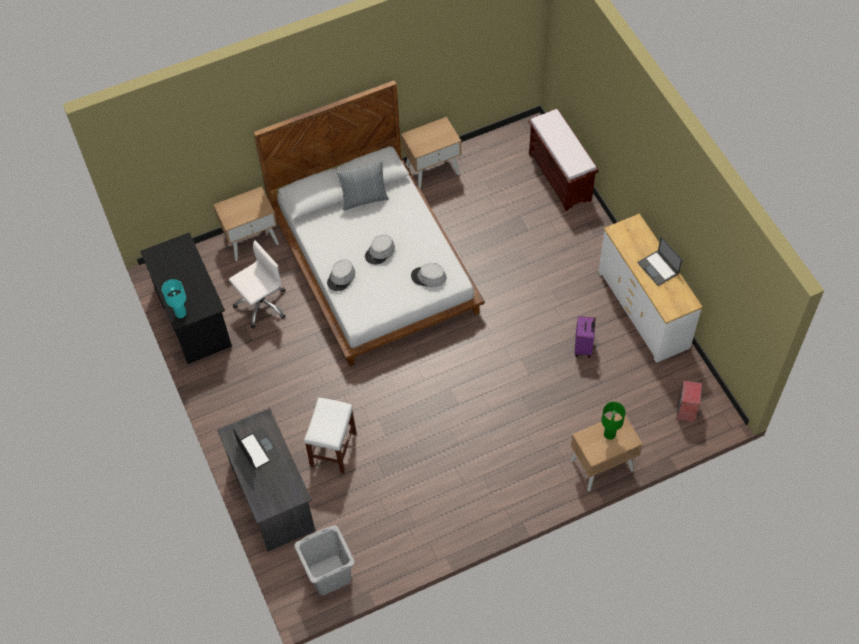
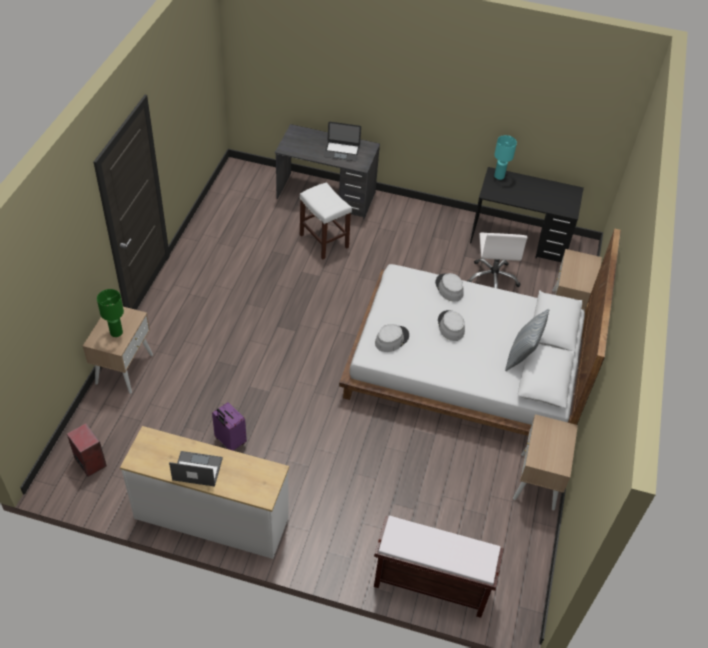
camera: 125 degrees right, 10 degrees down
grey laundry basket [294,525,355,596] -> none

